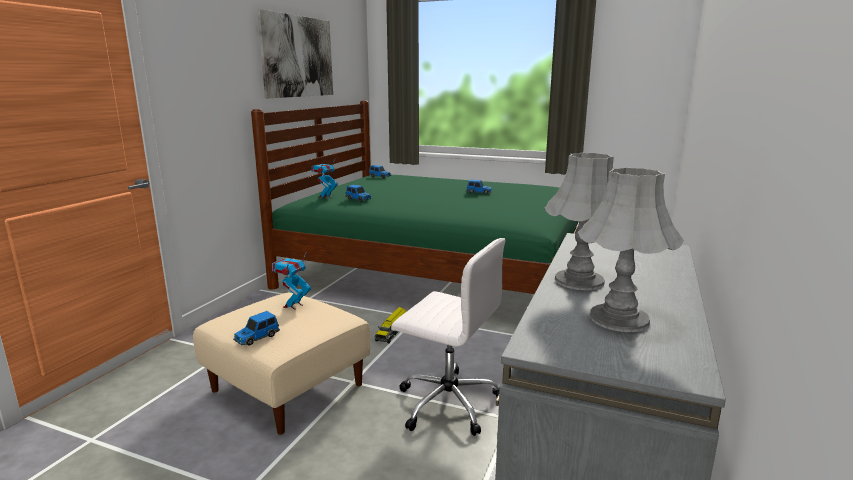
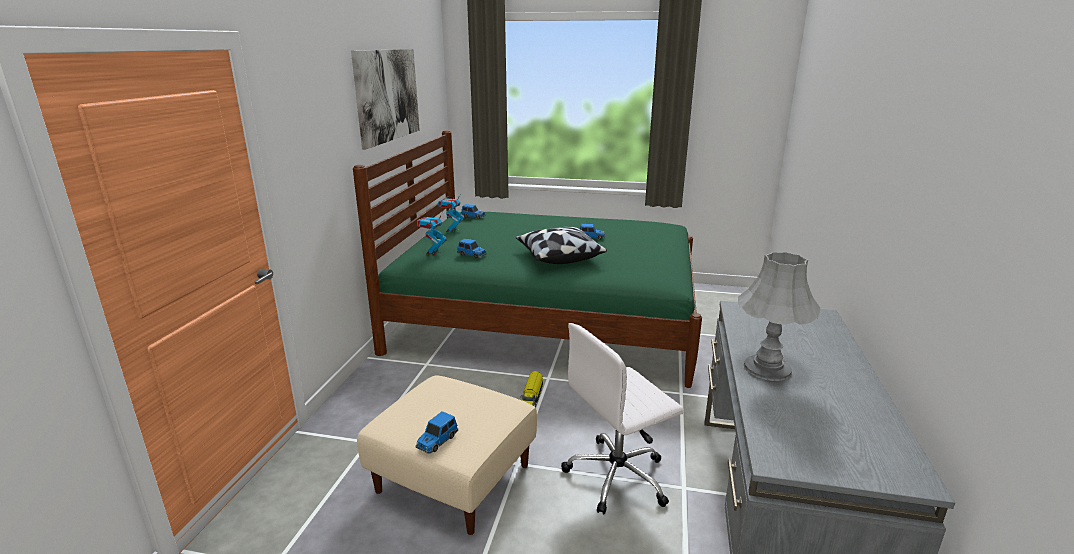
camera: 10 degrees left, 5 degrees up
toy robot [272,253,311,310] -> toy robot moved to [438,193,464,232]
white office chair [391,238,506,436] -> white office chair turned 135 degrees clockwise [561,323,684,515]
grey table lamp [578,167,684,332] -> none
none -> pillow [516,227,607,264]

